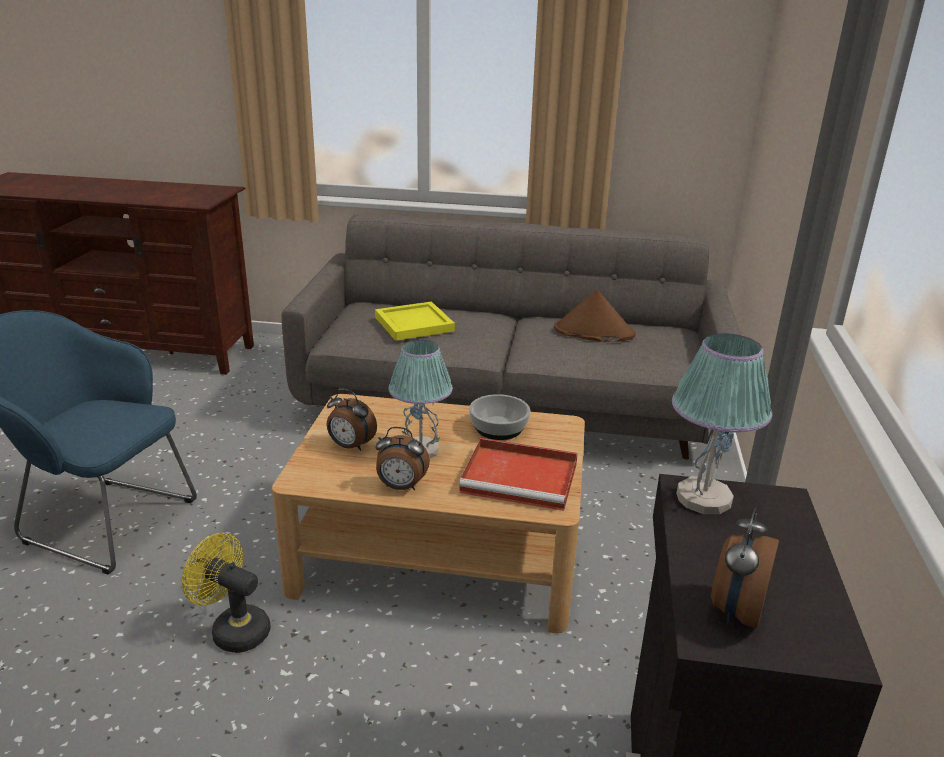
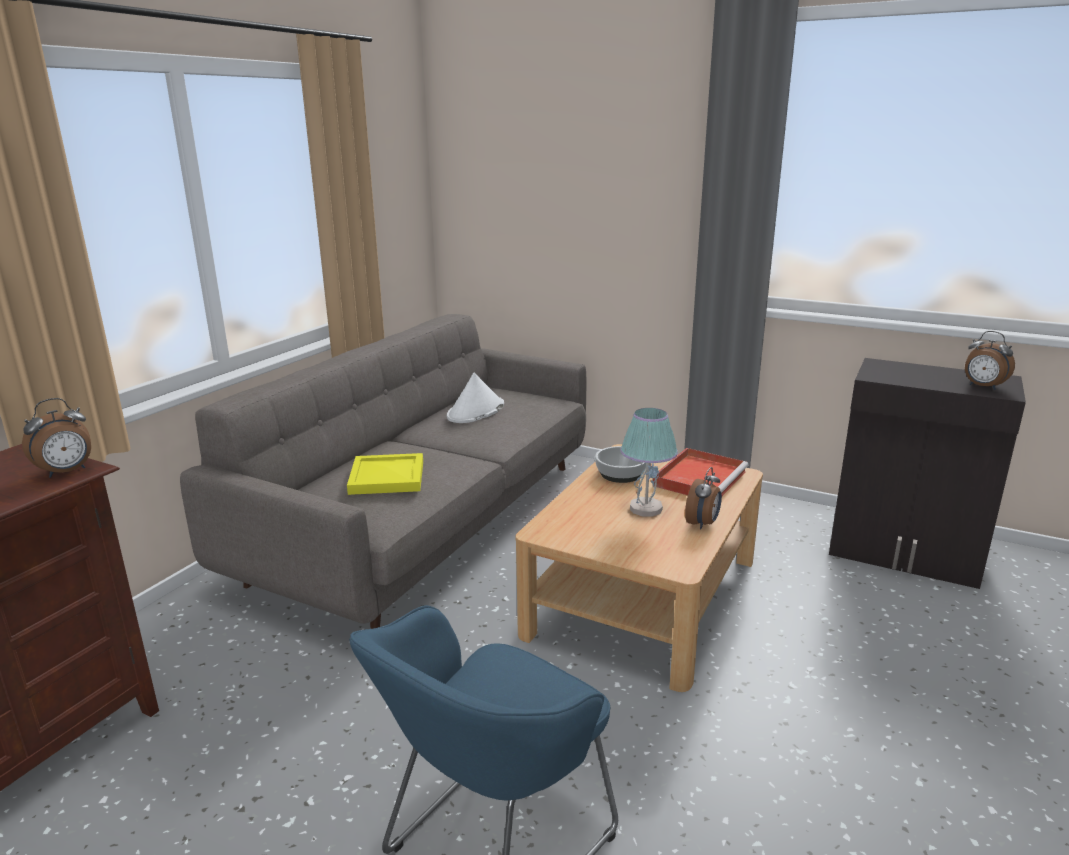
camera: 70 degrees left, 5 degrees down
yellow fan [182,533,271,653] -> none
alarm clock [327,389,377,451] -> alarm clock moved to [22,398,91,478]
brown hat [554,289,636,342] -> white hat [447,373,504,423]
table lamp [672,333,772,514] -> none

